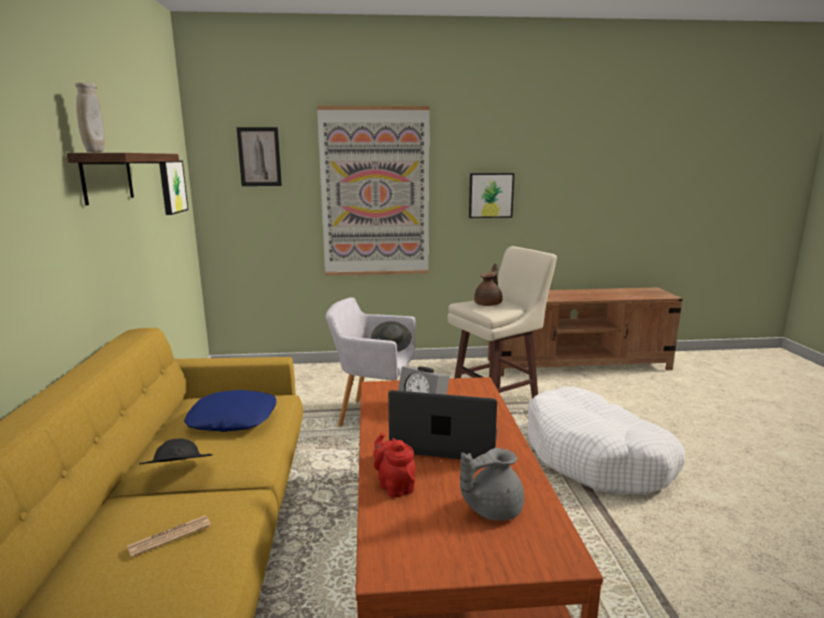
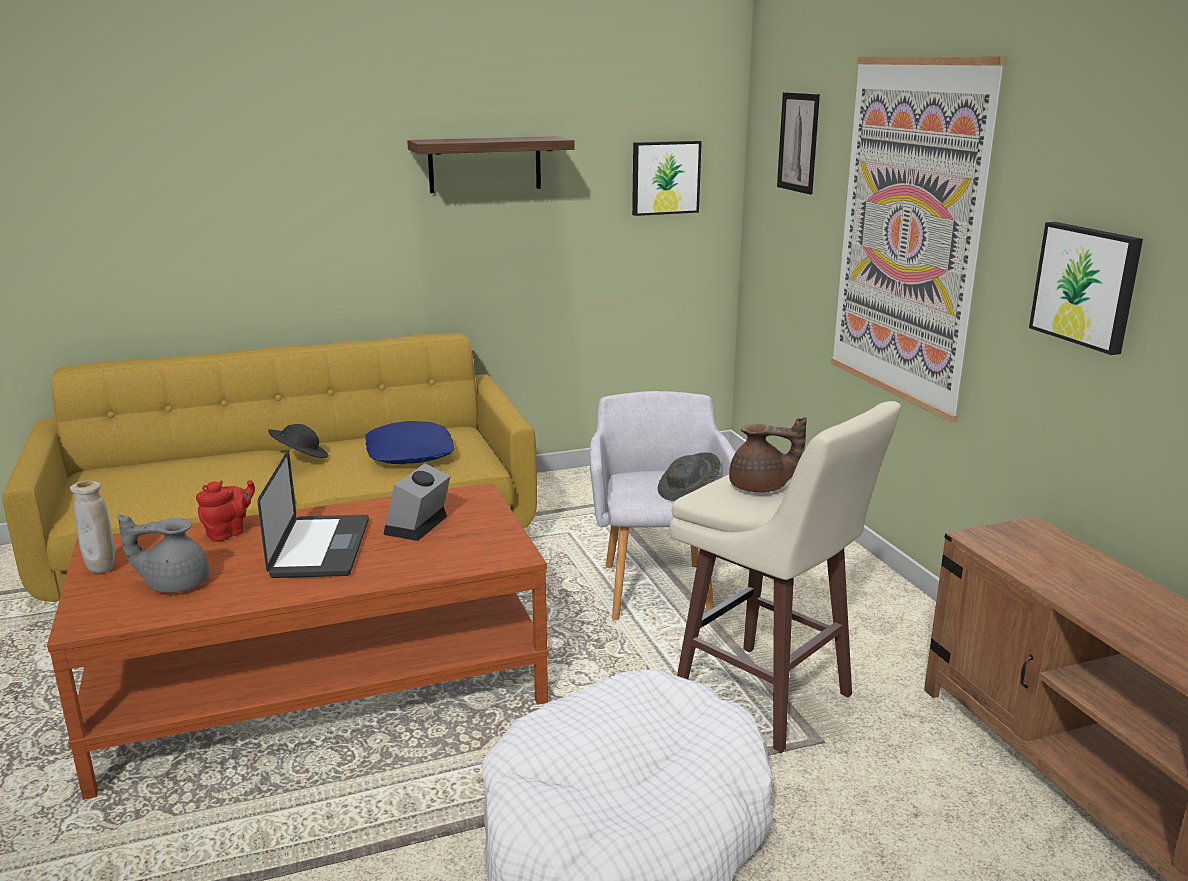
camera: 75 degrees right, 5 degrees up
beige vase [75,82,105,153] -> beige vase moved to [70,481,115,573]
newspaper [127,515,211,558] -> none
grey teapot [460,448,524,521] -> grey teapot turned 60 degrees counterclockwise [118,514,209,593]

